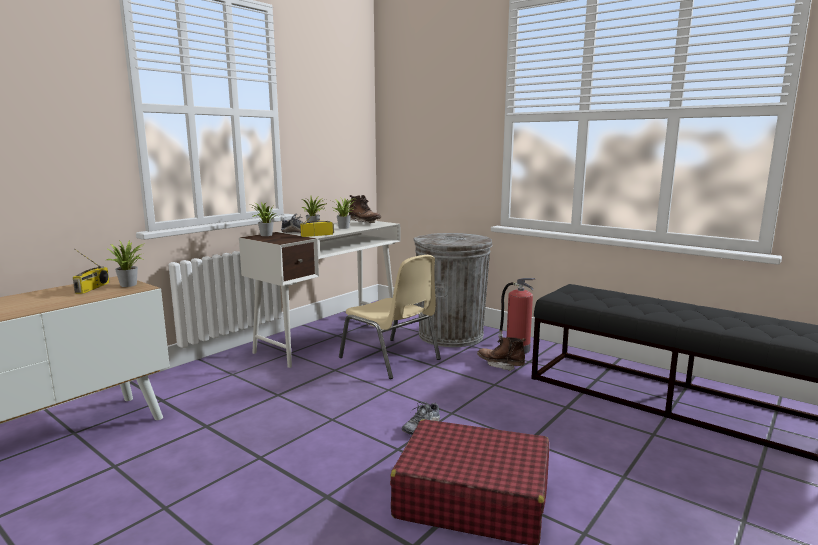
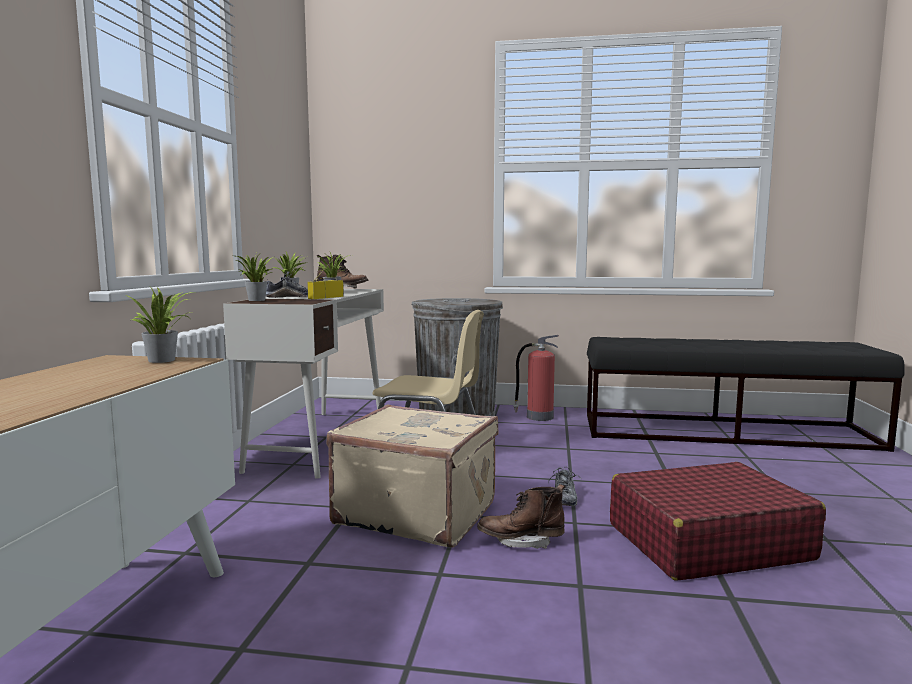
camera: 30 degrees left, 5 degrees down
radio [73,249,109,294] -> none
brown boot [477,337,526,371] -> brown boot moved to [477,484,565,549]
none -> beige suitcase [326,404,498,548]

